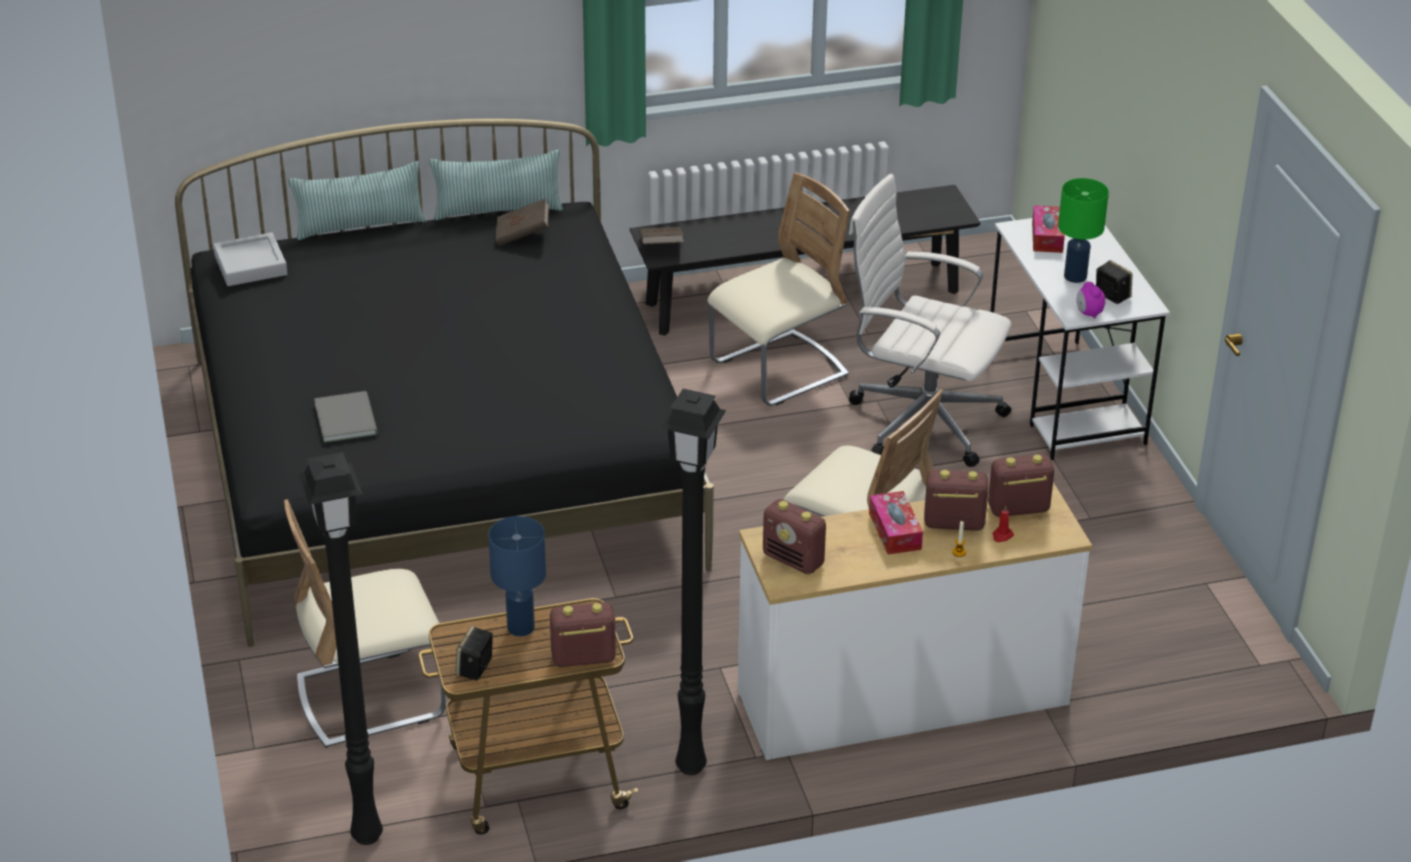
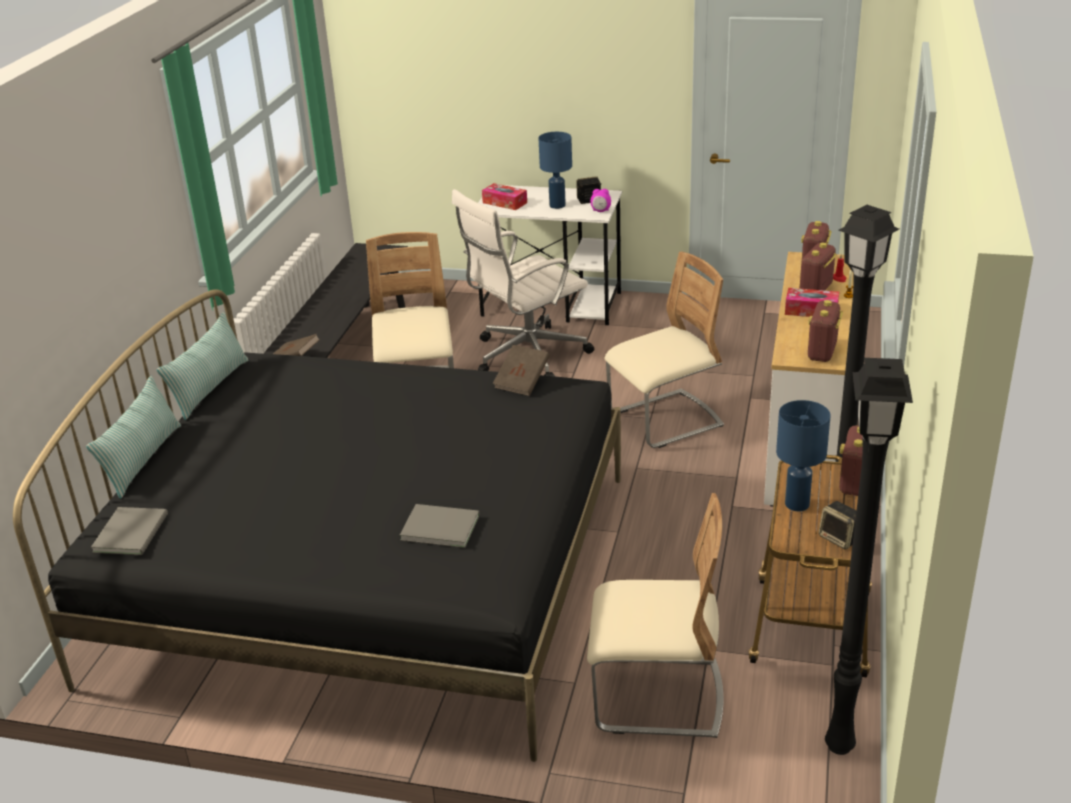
camera: 60 degrees left, 5 degrees down
grey tray [213,232,288,286] -> grey book [91,507,168,555]
beige chair [284,499,446,748] -> beige chair turned 90 degrees counterclockwise [587,493,723,738]
brown book [496,198,549,246] -> brown book moved to [493,345,550,396]
radio [763,499,826,575] -> radio turned 135 degrees clockwise [808,300,843,362]
green table lamp [1058,178,1109,283] -> blue table lamp [538,132,572,209]

